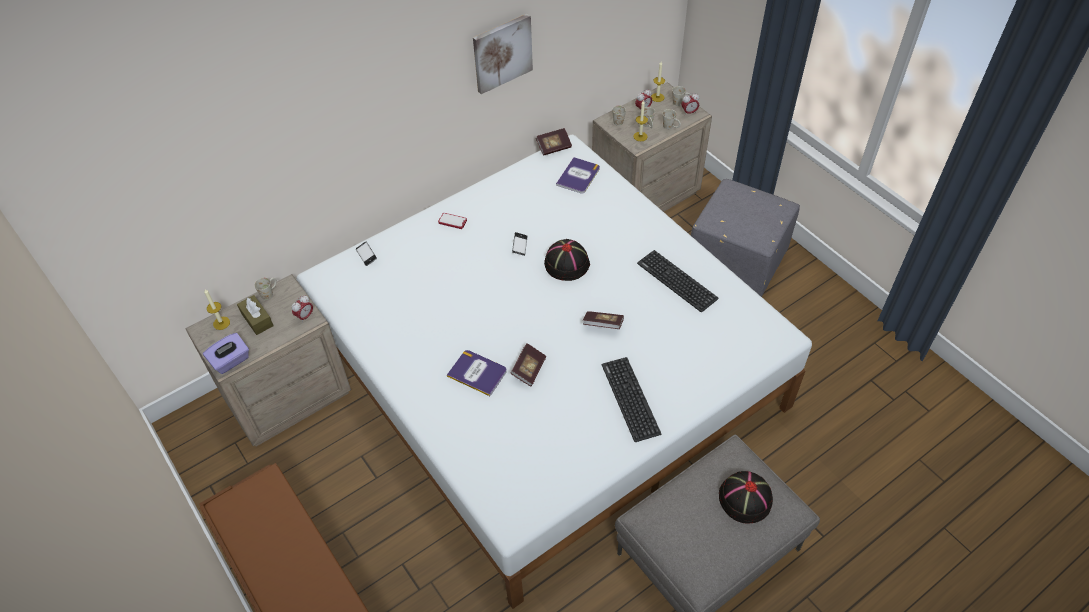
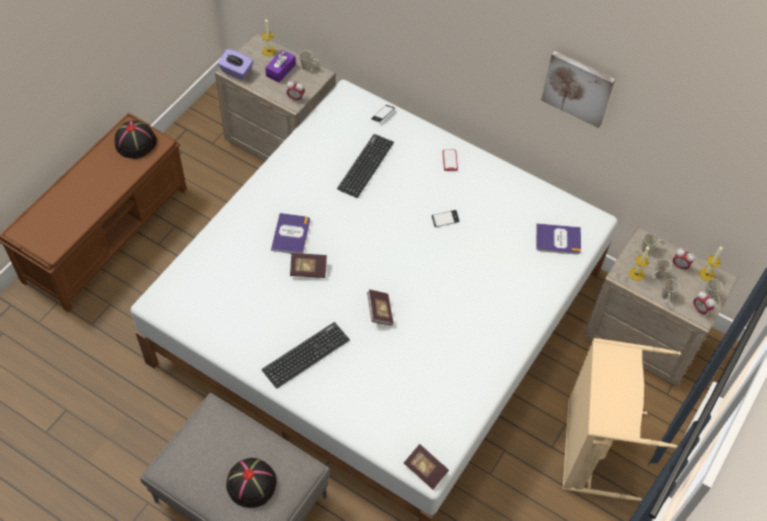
camera: 65 degrees right, 5 degrees up
brown tissue box [237,295,274,335] -> purple tissue box [265,50,296,83]
book [536,128,572,156] -> book moved to [404,444,449,490]
black hat [544,239,590,281] -> black hat moved to [115,120,157,159]
keyboard [637,250,718,312] -> keyboard moved to [337,134,394,198]
grey ottoman [691,179,800,297] -> beige laundry basket [562,338,681,501]

